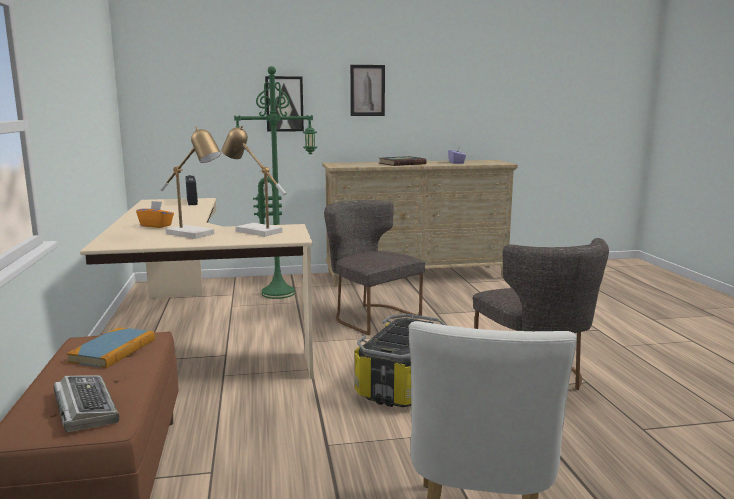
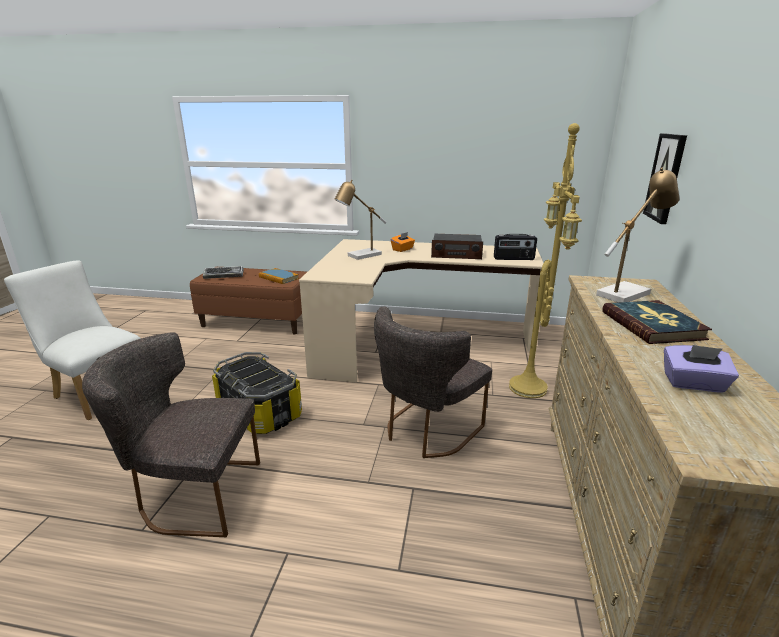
camera: 110 degrees right, 10 degrees up
table lamp [222,125,286,236] -> table lamp moved to [596,168,679,302]
green floor lamp [234,66,317,299] -> yellow floor lamp [509,123,582,398]
grey chair [324,200,425,335] -> grey chair turned 150 degrees clockwise [374,307,492,458]
picture [350,65,385,116] -> none
none -> radio [431,234,483,259]

